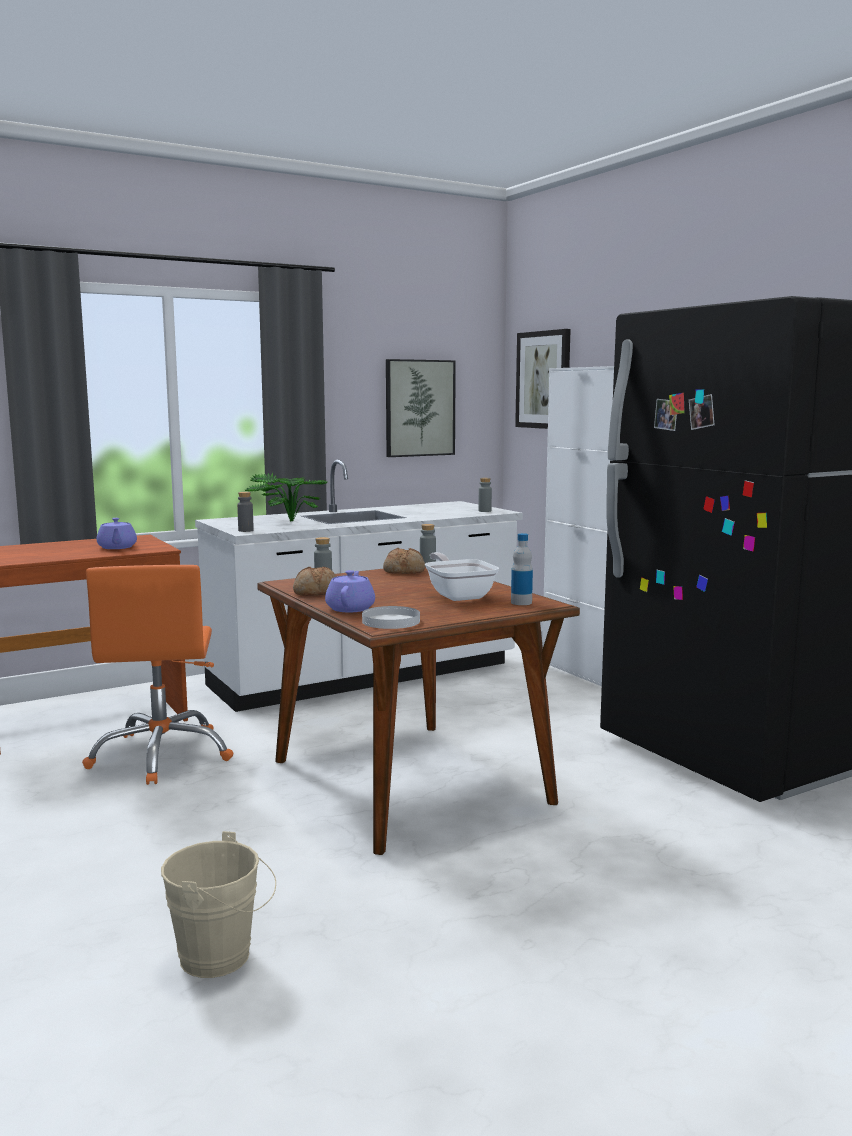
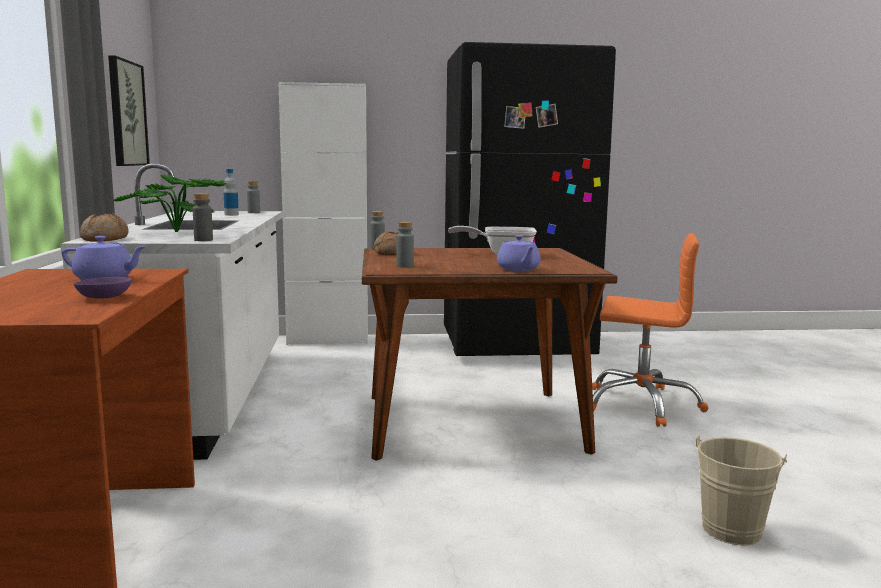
camera: 65 degrees left, 0 degrees up
orange office chair [82,565,234,785] -> orange office chair moved to [592,233,709,427]
bread [293,567,336,596] -> bread moved to [80,213,129,242]
purple teapot [325,570,375,612] -> purple teapot turned 135 degrees counterclockwise [497,235,540,271]
white plate [362,606,420,629] -> none
bottle [511,533,533,605] -> bottle moved to [223,169,239,216]
picture [515,329,571,429] -> none
none -> purple bowl [73,277,132,299]

